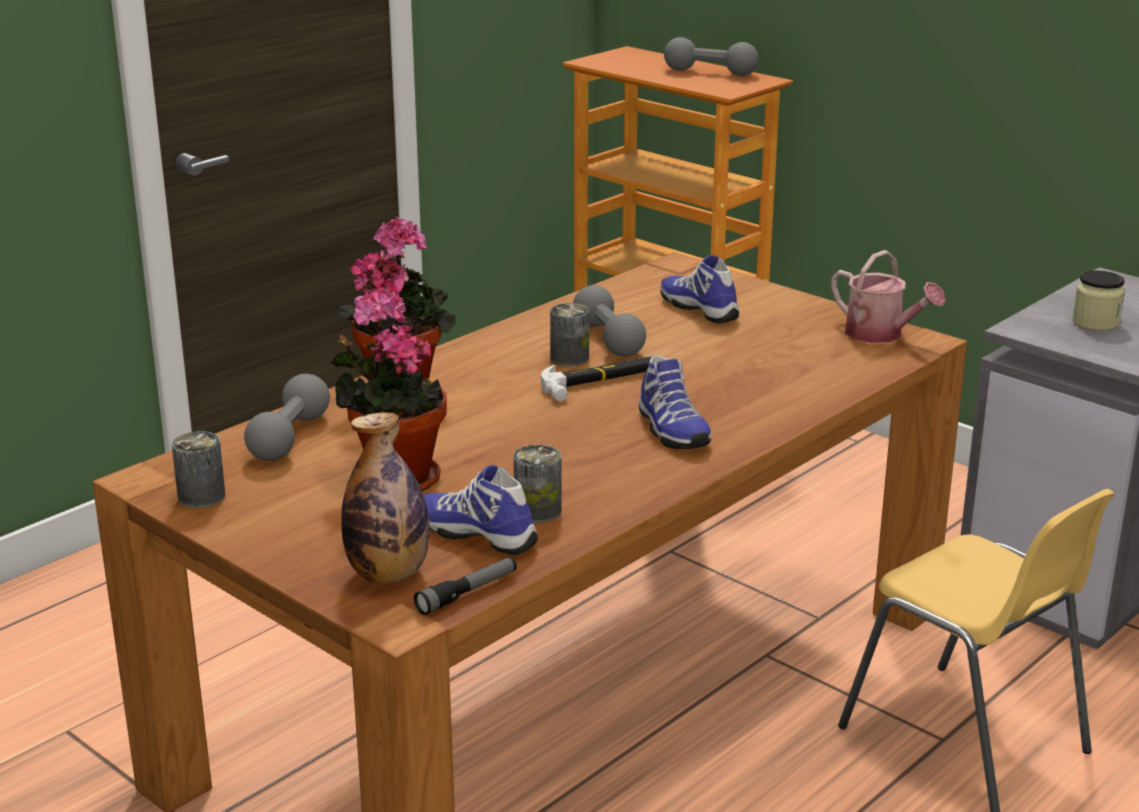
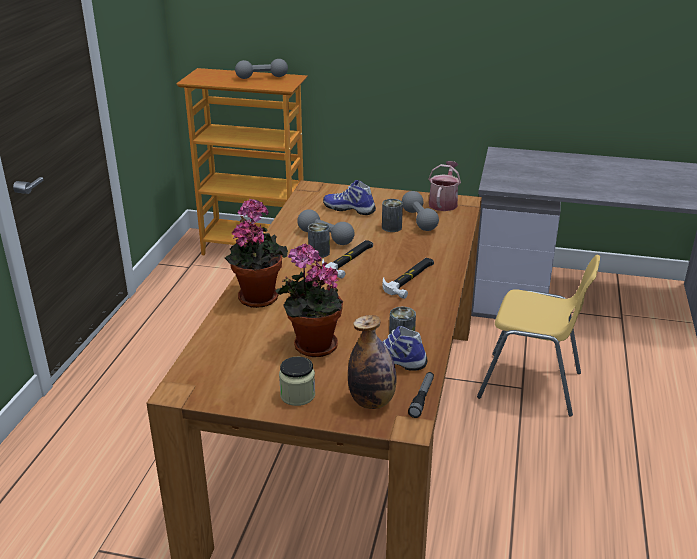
camera: 30 degrees left, 5 degrees up
can [172,431,225,508] -> can moved to [382,199,403,232]
grey dumbbell [244,374,330,461] -> grey dumbbell moved to [402,191,439,231]
shoe [639,355,711,449] -> hammer [383,258,434,299]
watering can [831,250,946,343] -> watering can turned 90 degrees counterclockwise [428,161,461,211]
jar [1072,271,1125,331] -> jar moved to [279,357,315,406]

